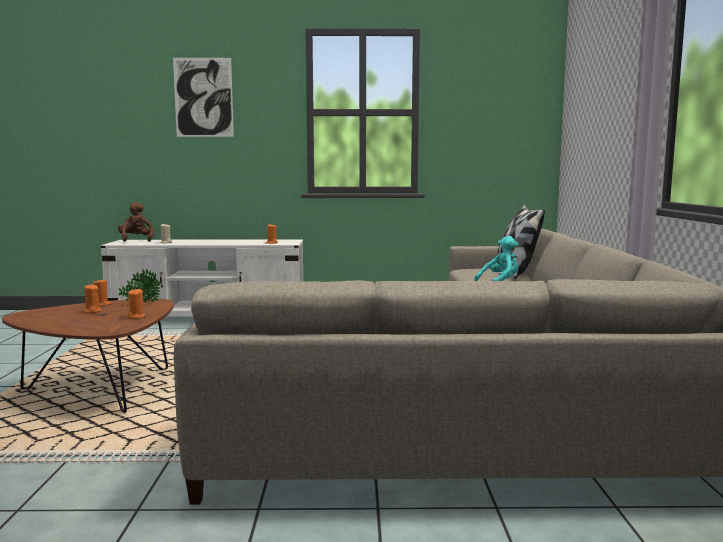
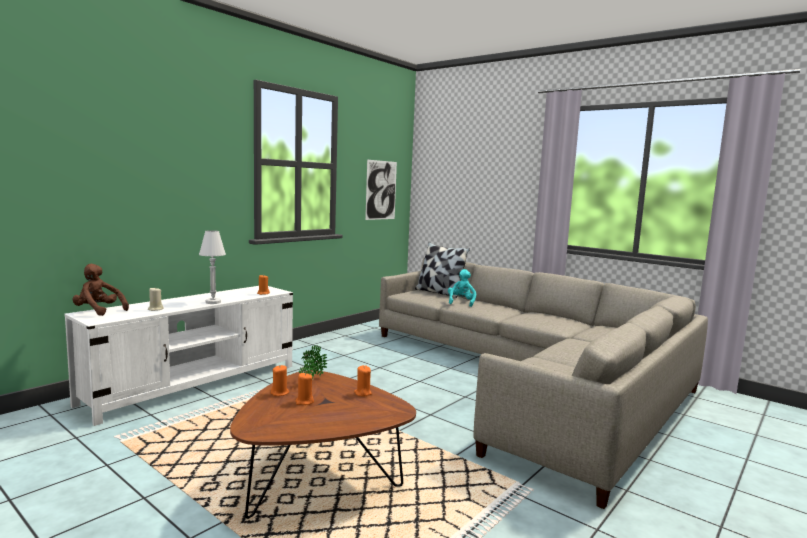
camera: 50 degrees left, 0 degrees up
picture [173,58,234,137] -> picture moved to [365,160,397,220]
none -> white table lamp [199,230,226,304]

